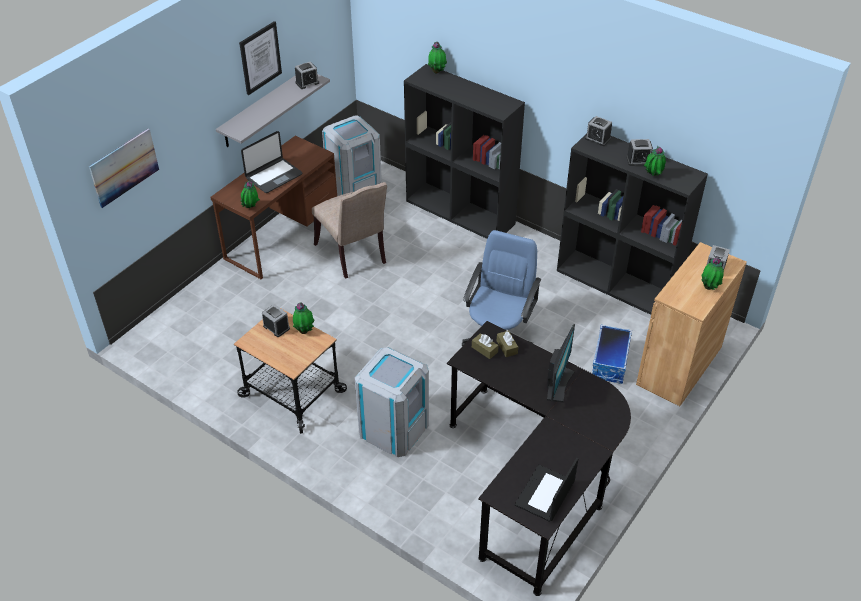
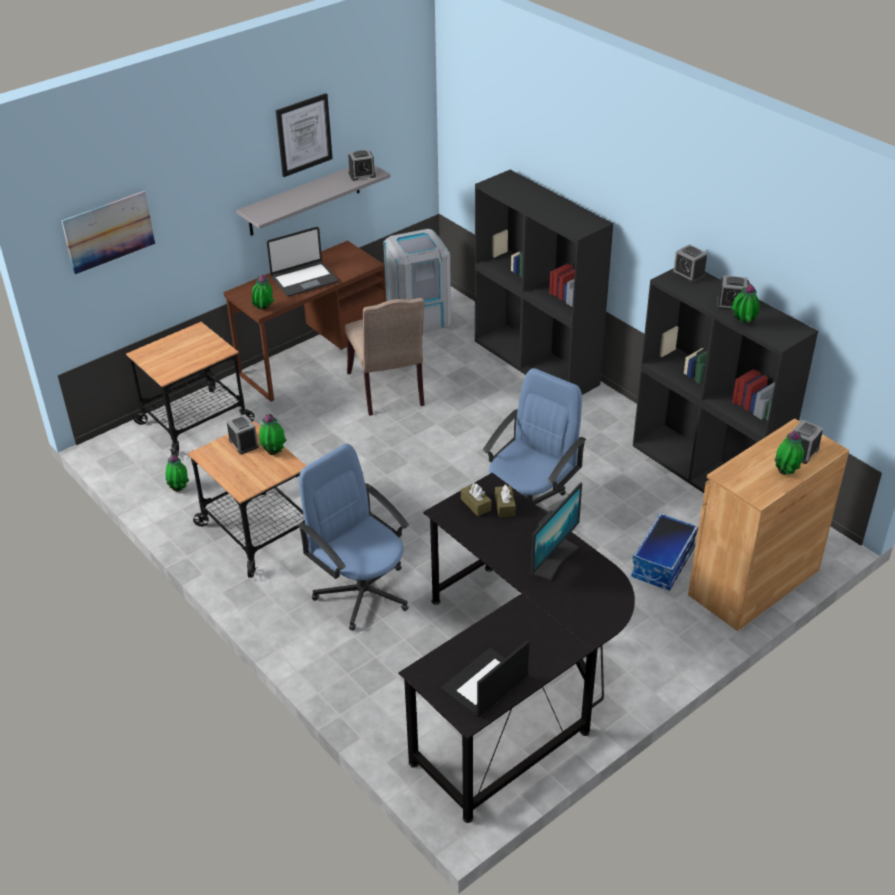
camera: 15 degrees right, 5 degrees down
grey trash can [355,347,429,457] -> blue office chair [298,444,409,631]
potted plant [428,42,447,73] -> potted plant moved to [165,454,189,492]
none -> cart [126,322,255,456]

